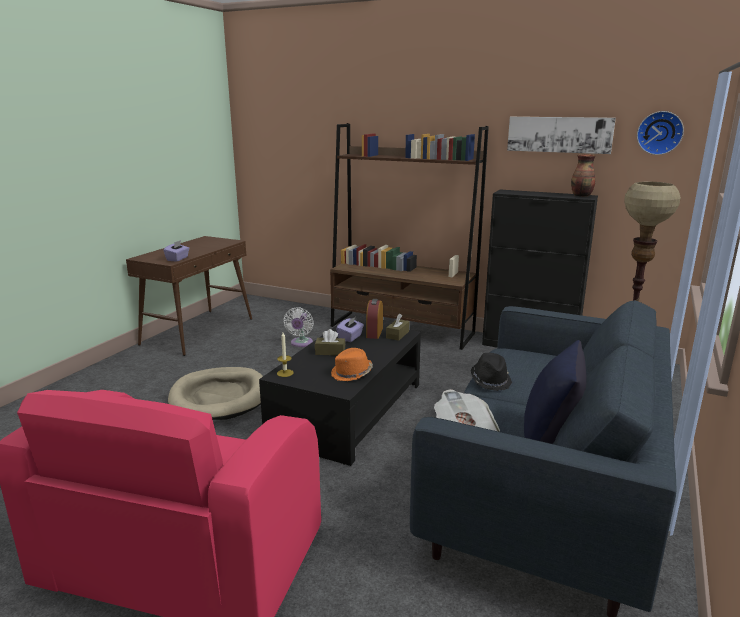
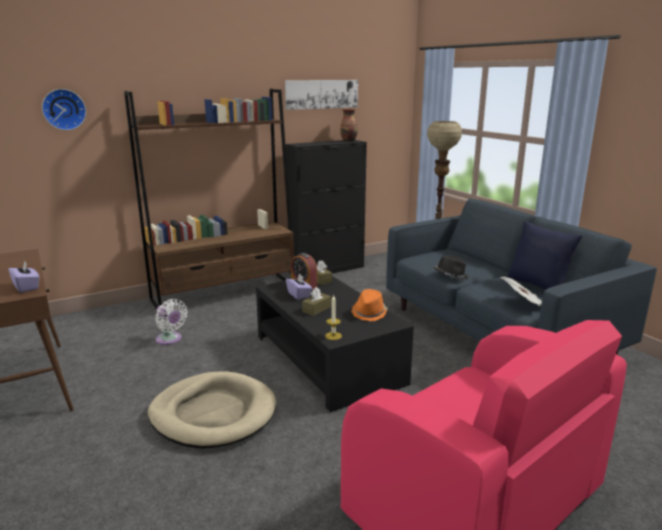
camera: 55 degrees left, 0 degrees up
wall clock [637,111,684,155] -> wall clock moved to [42,89,86,130]

